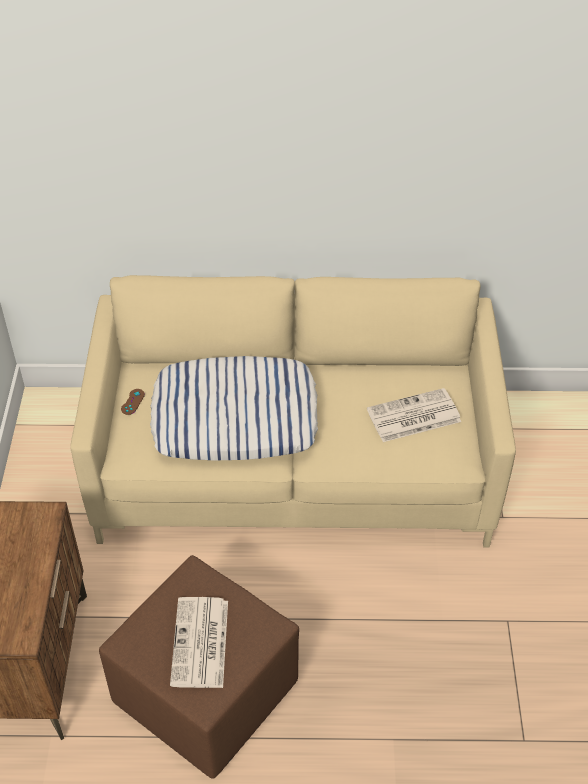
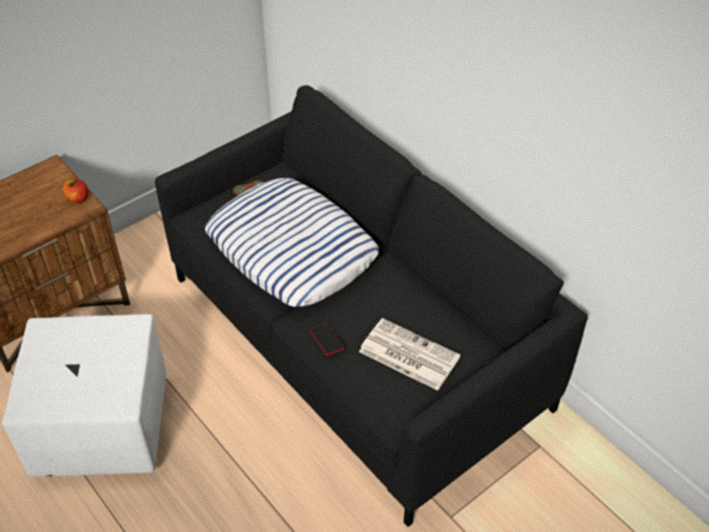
camera: 50 degrees right, 0 degrees up
beige sofa [70,275,516,548] -> black sofa [155,85,588,527]
brown ottoman [99,555,299,779] -> white ottoman [2,314,166,477]
newspaper [170,597,228,688] -> none
none -> apple [63,179,89,203]
none -> phone [310,324,344,356]

